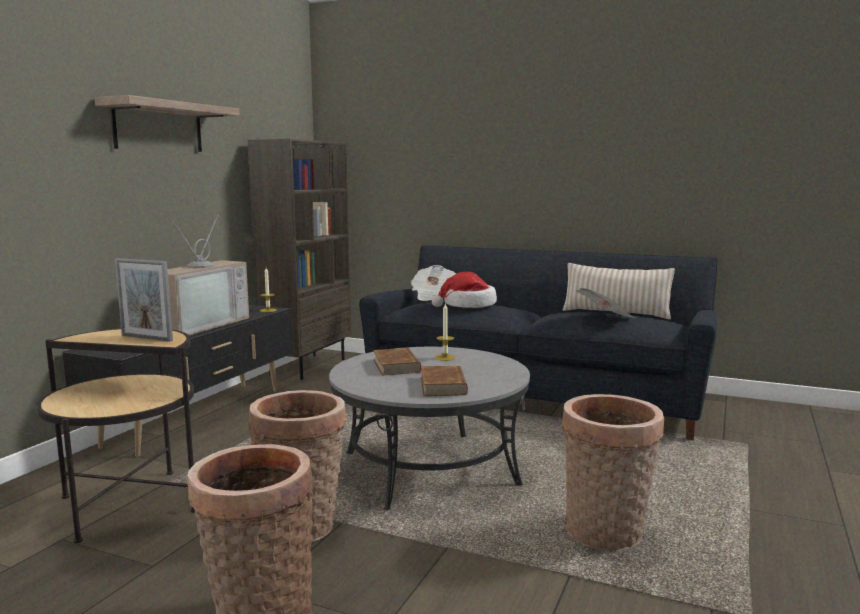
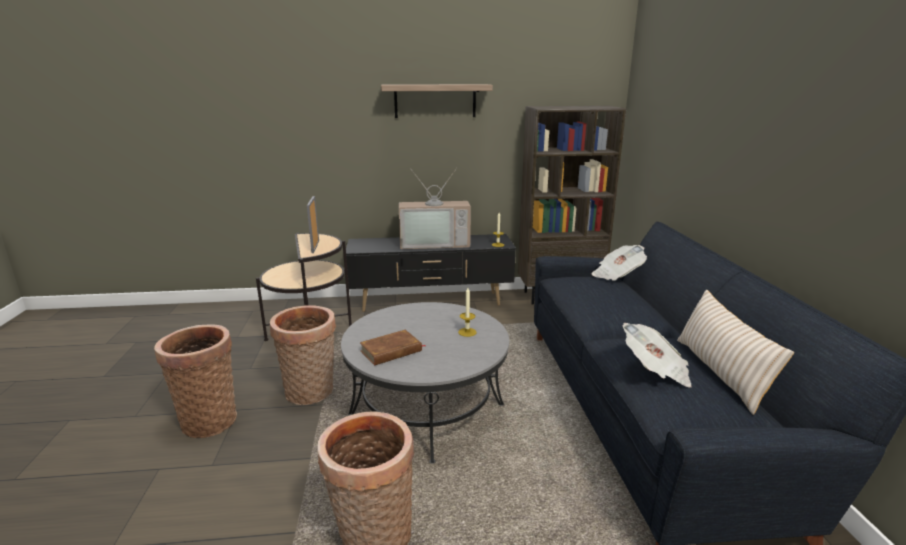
camera: 60 degrees right, 10 degrees up
brown book [373,348,421,375] -> none
hat [432,272,497,308] -> none

